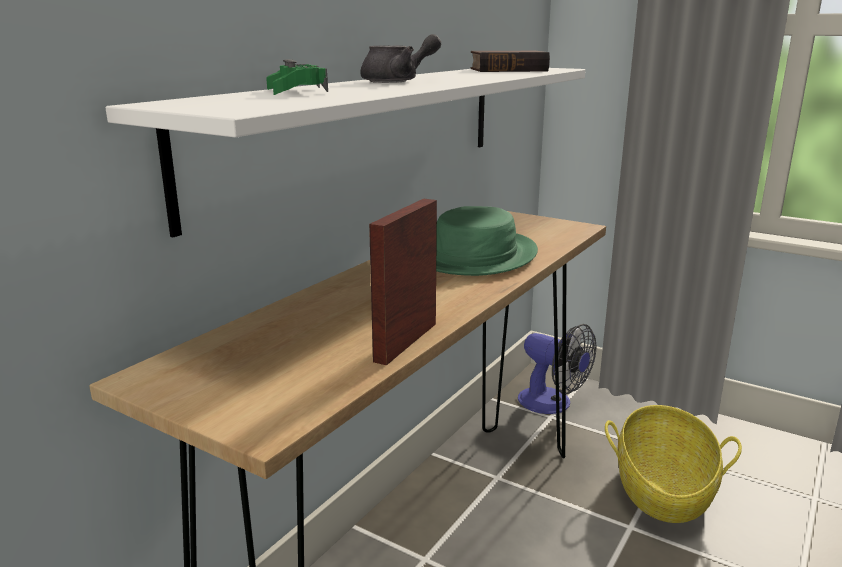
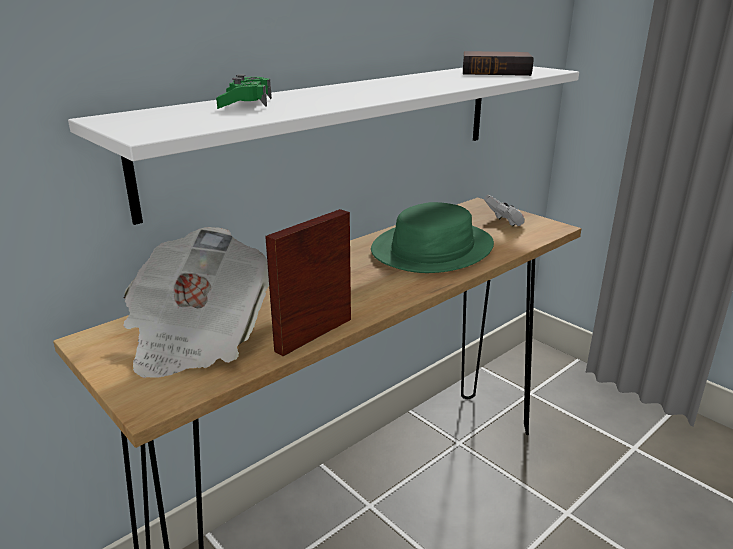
camera: 15 degrees right, 5 degrees up
grey teapot [361,34,441,83] -> none
fan [518,324,597,414] -> none
basket [605,405,742,523] -> none
none -> newspaper [123,227,269,378]
none -> white game controller [484,194,525,226]

